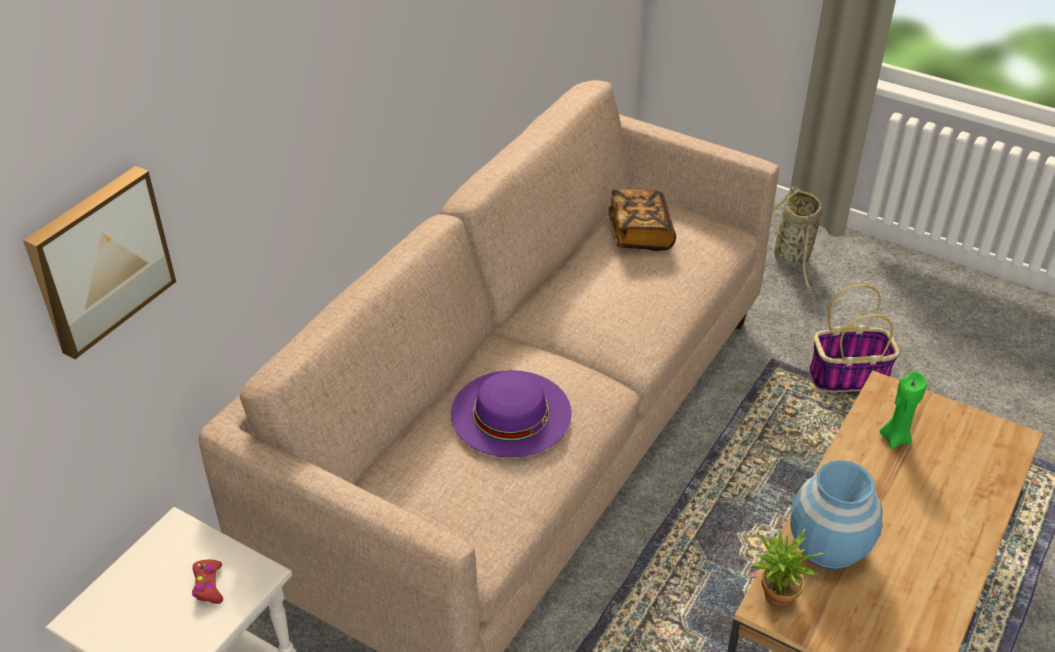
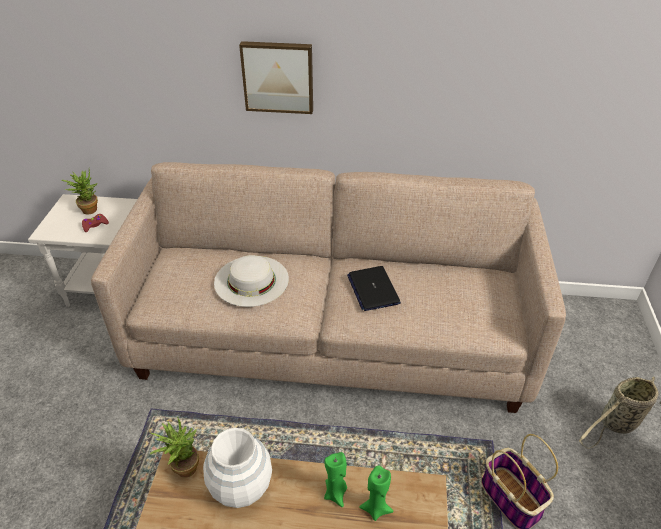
camera: 65 degrees right, 0 degrees up
picture [23,166,176,359] -> picture moved to [239,41,313,114]
purple hat [451,370,572,457] -> white hat [214,255,289,307]
book [608,189,676,251] -> none
blue vase [790,460,882,570] -> white vase [203,428,272,508]
none -> potted plant [61,170,98,215]
none -> green candle [324,452,347,507]
none -> laptop [347,266,401,311]

